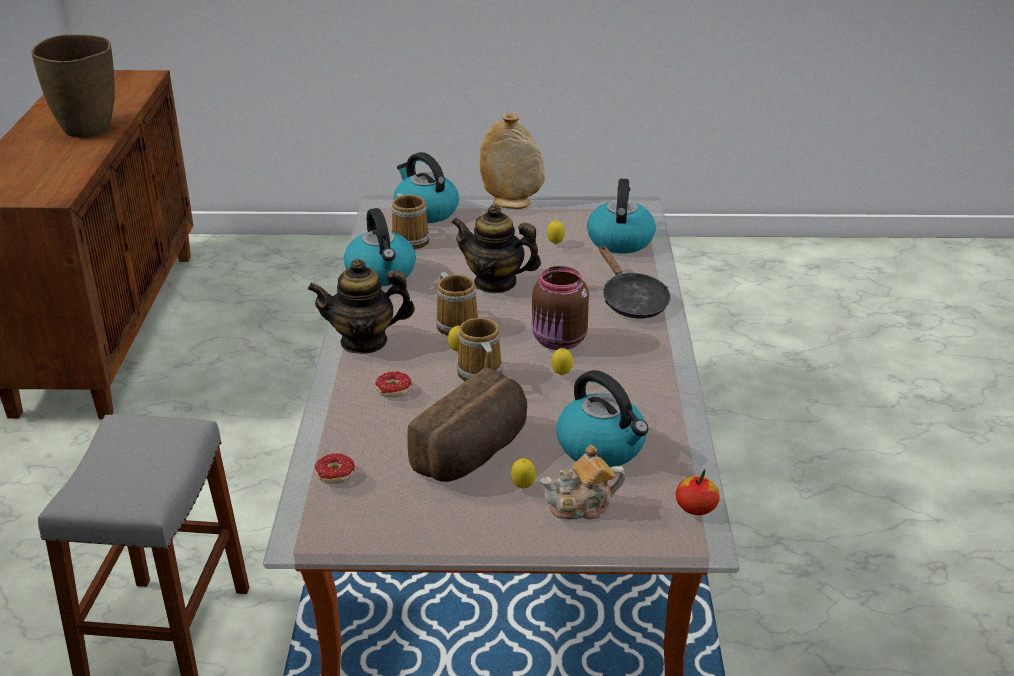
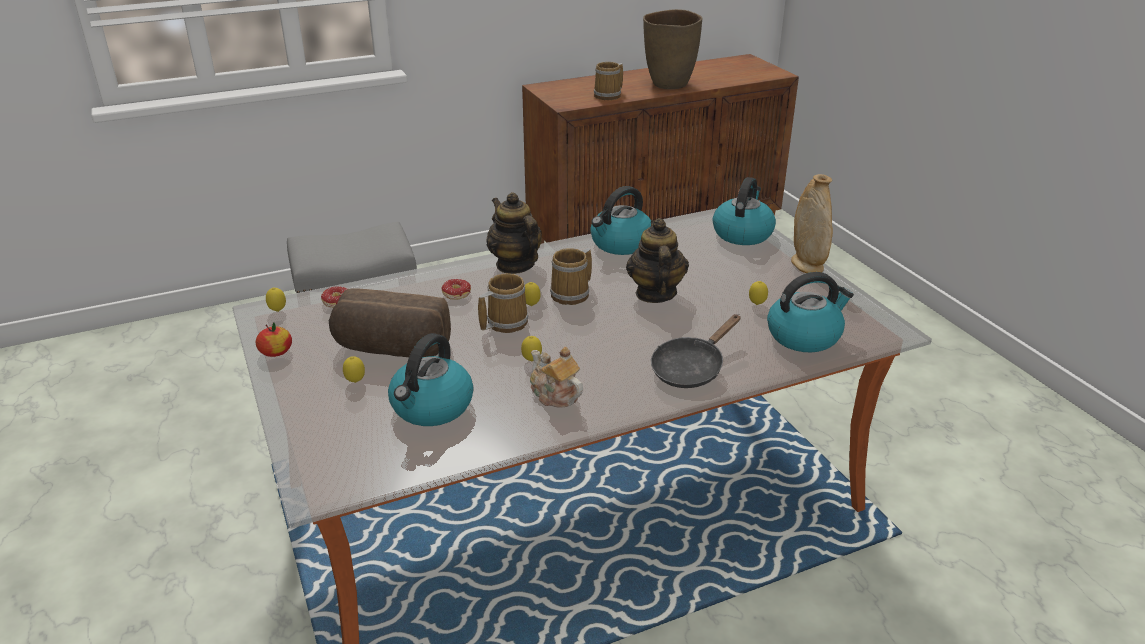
camera: 65 degrees right, 0 degrees up
mug [392,193,430,249] -> mug moved to [594,62,623,100]
brown jar [532,266,589,350] -> none
teapot [540,445,626,519] -> teapot moved to [530,347,583,408]
apple [676,469,720,515] -> apple moved to [256,323,292,357]
none -> lemon [266,287,286,312]

